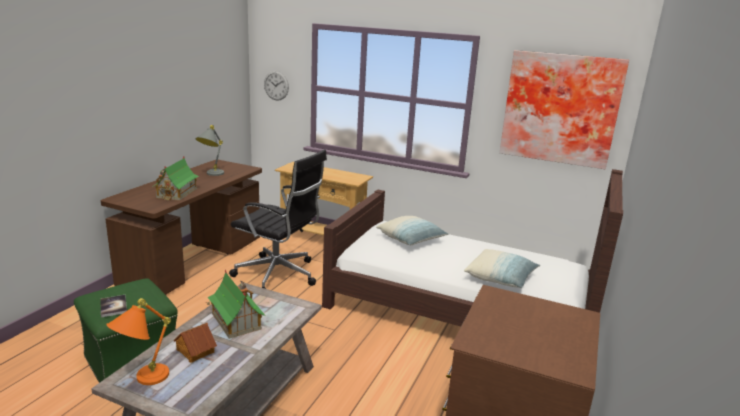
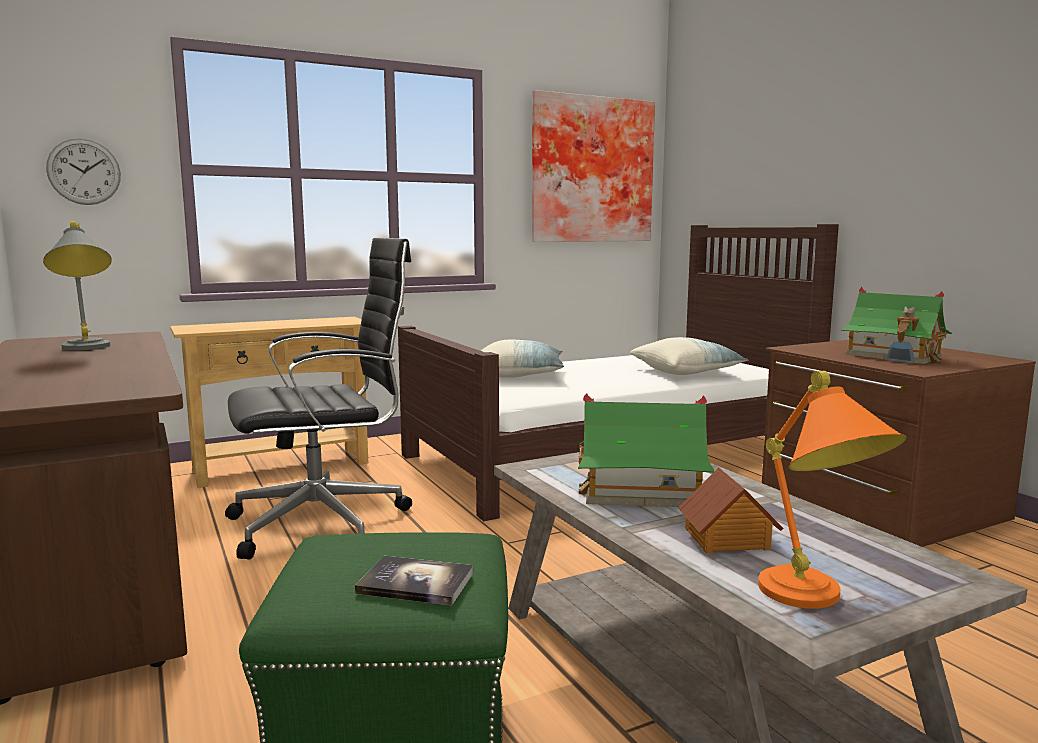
camera: 50 degrees left, 10 degrees down
toy house [152,157,199,201] -> toy house moved to [841,287,952,364]

